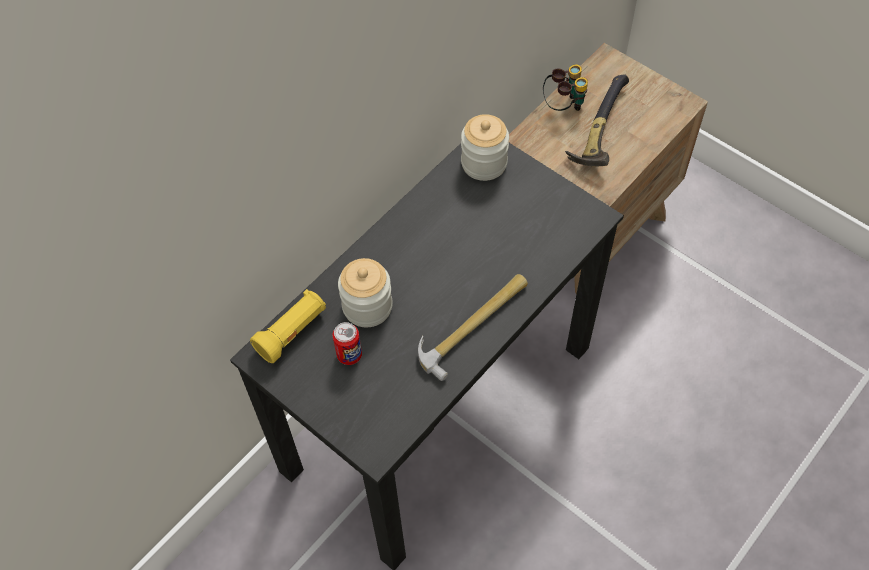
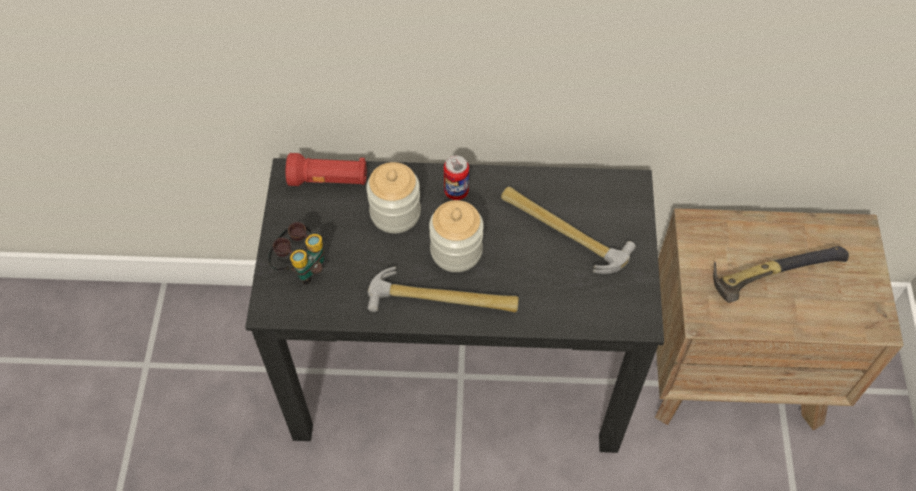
camera: 50 degrees right, 0 degrees up
yellow flashlight [250,289,326,363] -> red flashlight [286,153,367,186]
can [332,322,362,365] -> can moved to [444,155,469,200]
jar [461,114,509,181] -> jar moved to [429,200,484,272]
binoculars [543,64,588,111] -> binoculars moved to [268,222,324,285]
none -> hammer [501,187,636,274]

